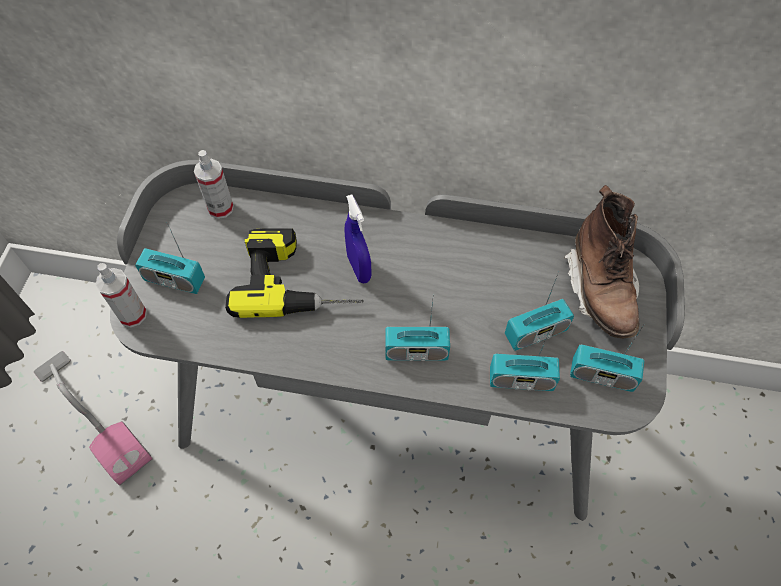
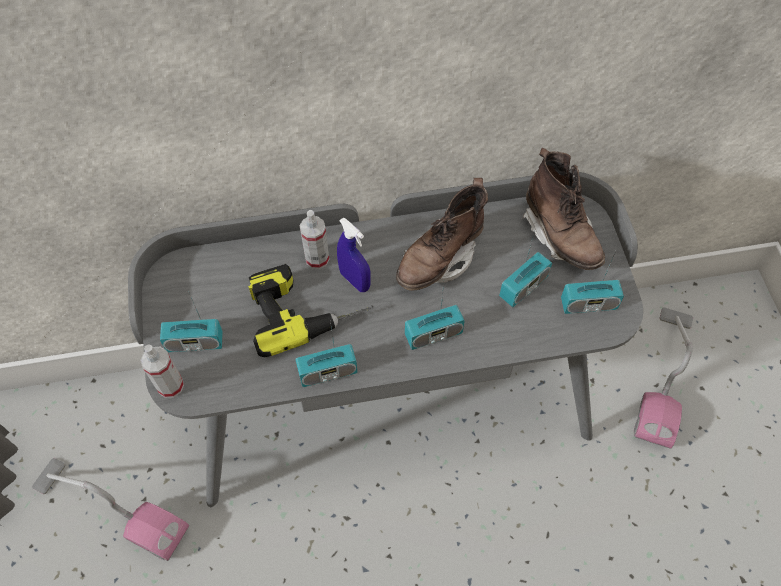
camera: 20 degrees left, 0 degrees up
spray bottle [194,150,234,219] -> spray bottle moved to [300,210,330,269]
radio [490,328,560,391] -> radio moved to [295,320,357,387]
none -> brown boot [396,178,488,291]
none -> vacuum cleaner [634,308,693,448]

